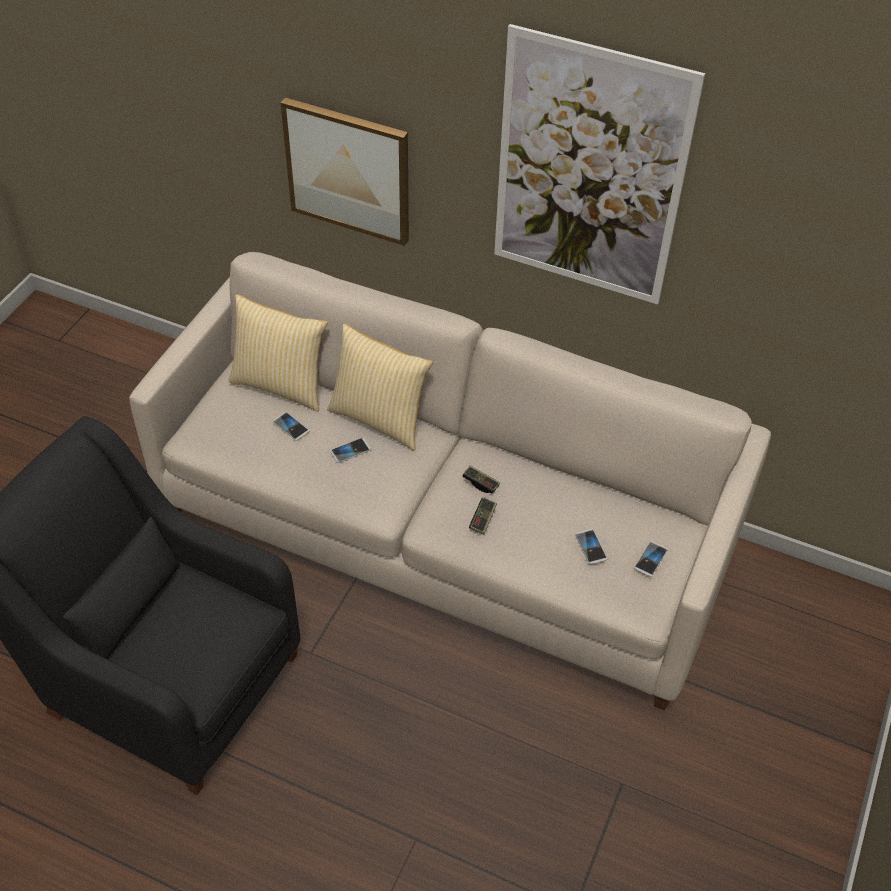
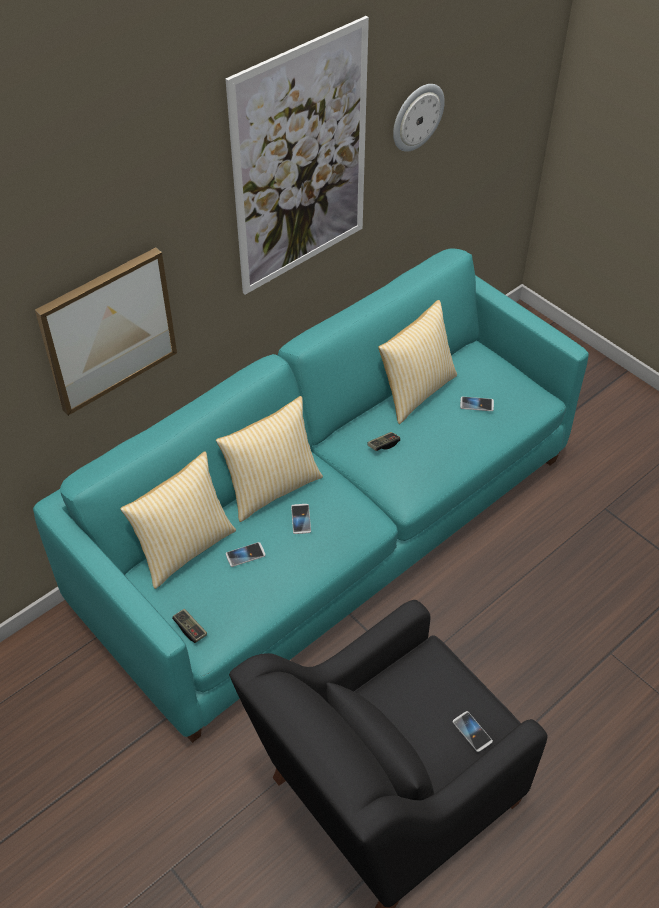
camera: 65 degrees left, 0 degrees up
beige sofa [129,252,771,710] -> turquoise sofa [33,248,589,743]
game controller [469,497,497,535] -> game controller moved to [172,609,207,643]
phone [634,541,668,577] -> phone moved to [452,711,493,752]
none -> pillow [378,300,457,424]
none -> wall clock [393,84,445,152]

